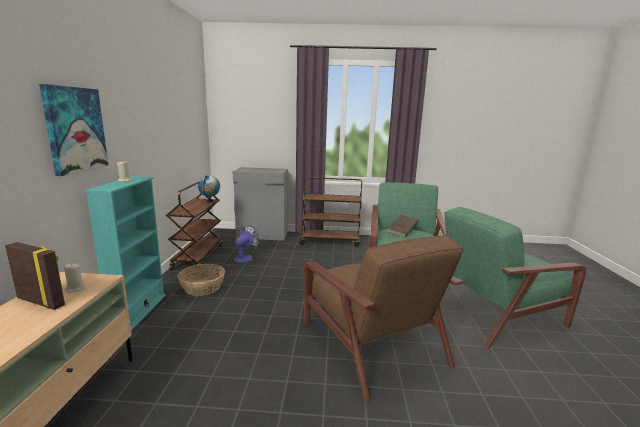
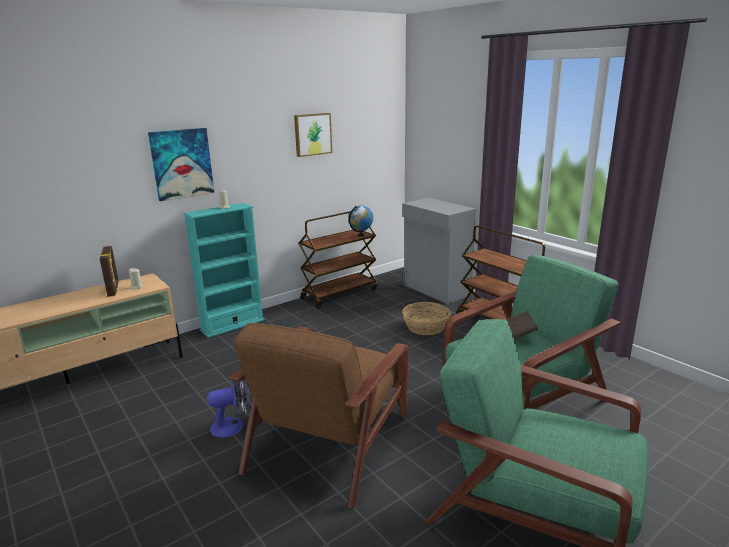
camera: 50 degrees right, 5 degrees up
basket [178,264,225,296] -> basket moved to [402,302,450,335]
fan [234,226,259,263] -> fan moved to [207,378,250,438]
none -> picture [294,113,332,157]

